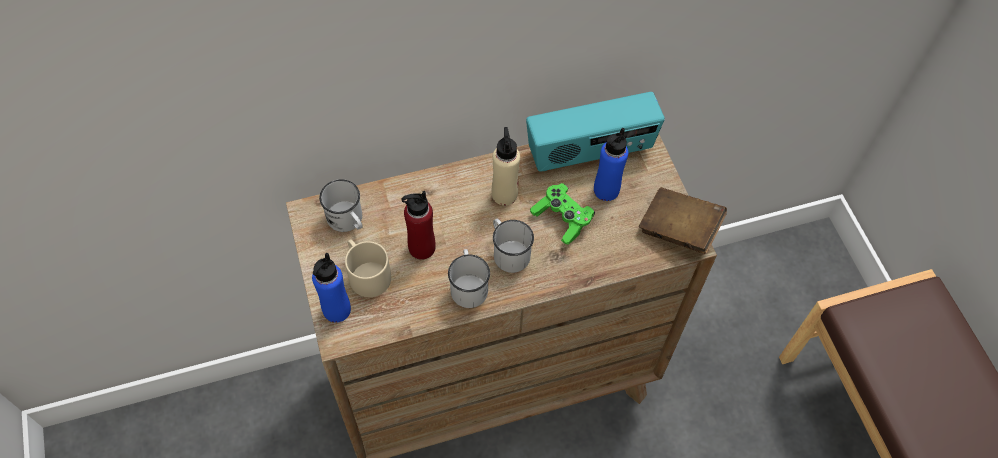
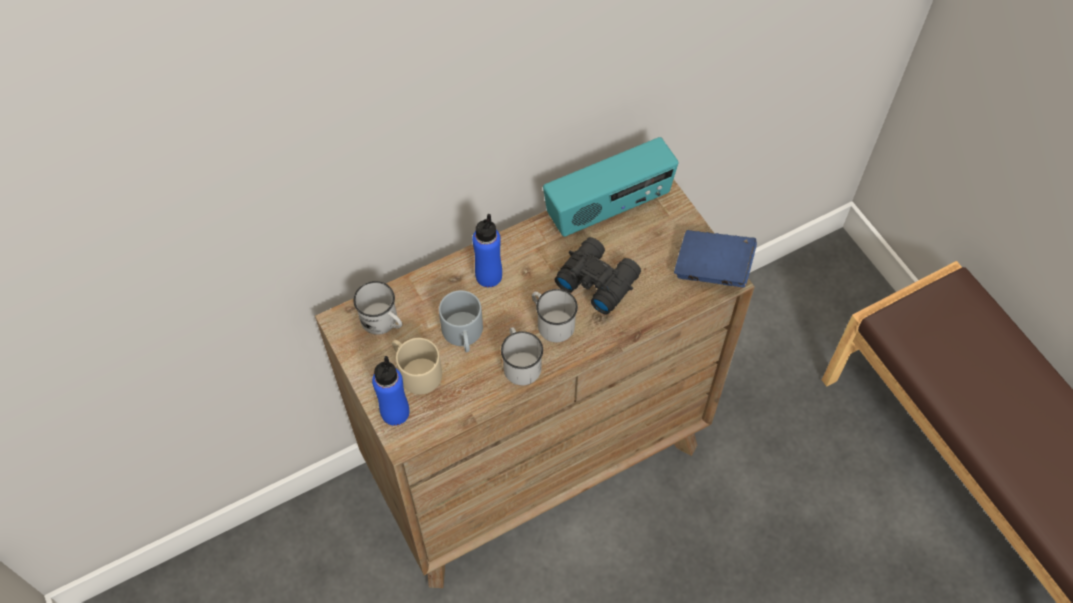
camera: 10 degrees left, 0 degrees up
red bottle [401,191,436,260] -> grey mug [439,290,483,352]
beige bottle [492,127,520,206] -> none
green game controller [530,183,595,245] -> black binoculars [555,237,641,314]
blue bottle [594,128,628,201] -> blue bottle moved to [472,213,502,287]
brown book [639,187,727,254] -> blue book [674,230,757,287]

